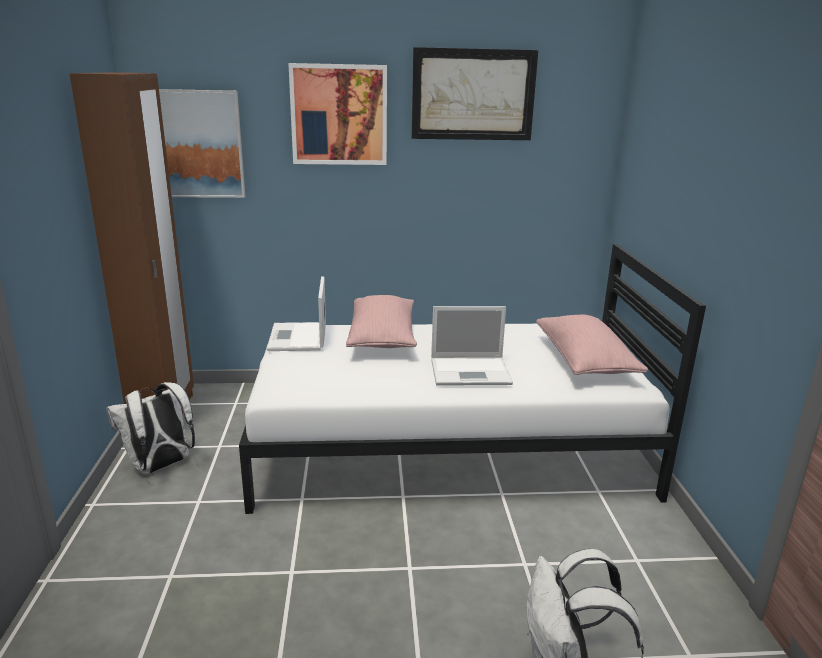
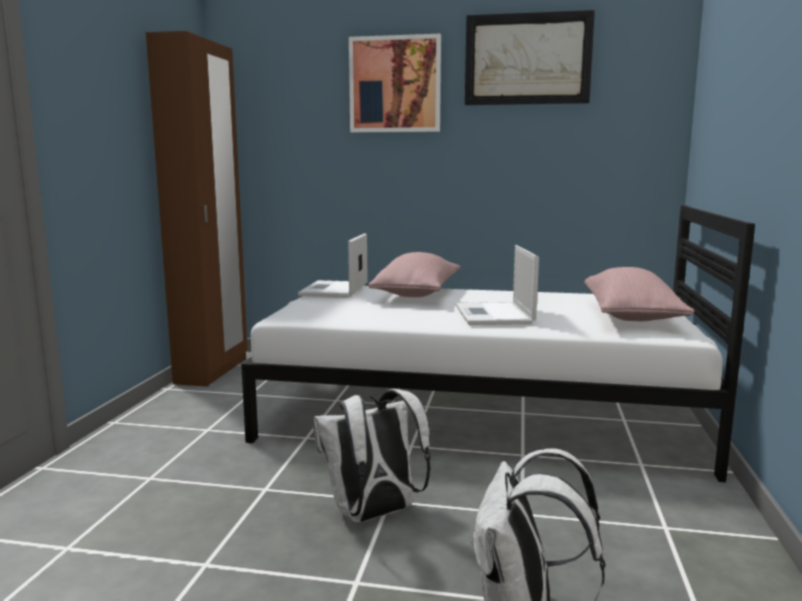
camera: 15 degrees right, 10 degrees down
white backpack [106,382,195,474] -> white backpack moved to [313,389,431,523]
picture [159,89,245,198] -> none
laptop [431,306,513,386] -> laptop turned 75 degrees clockwise [456,245,539,325]

